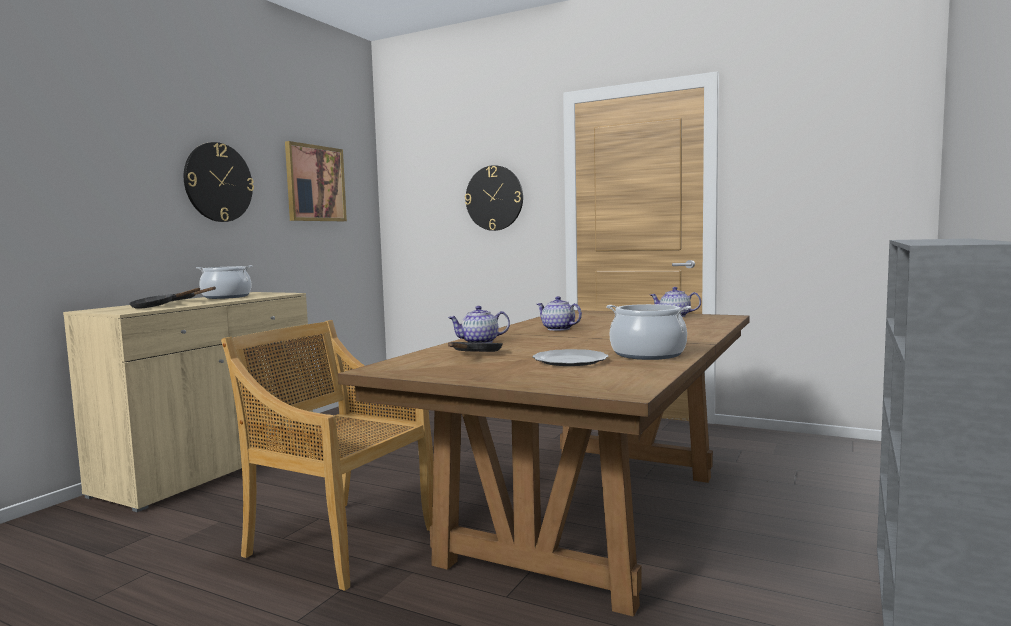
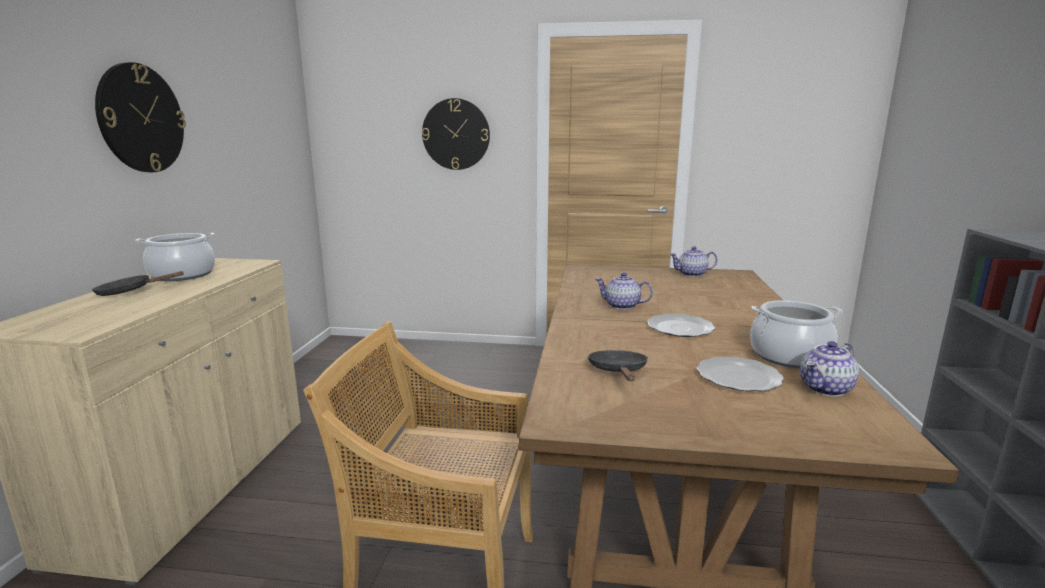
camera: 20 degrees left, 10 degrees up
black frying pan [129,288,200,309] -> none
picture [285,141,347,221] -> none
teapot [448,306,510,343] -> teapot moved to [800,341,859,397]
none -> plate [647,314,715,337]

